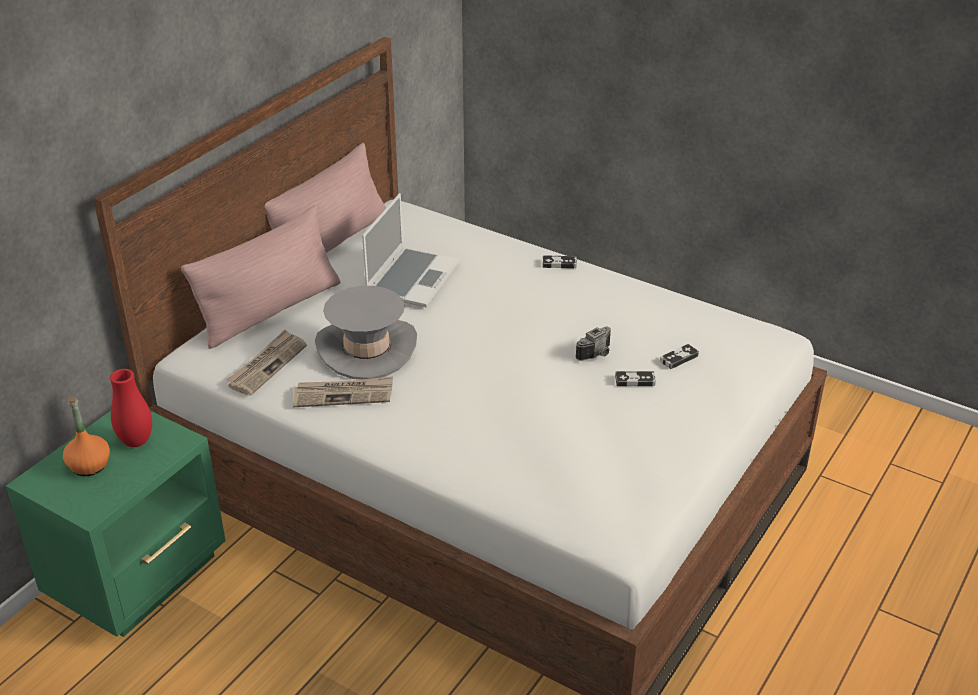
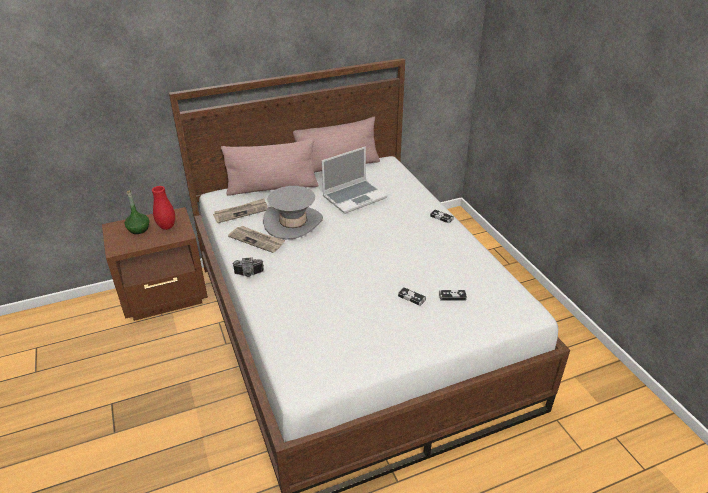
camera: 35 degrees right, 0 degrees up
green nightstand [6,411,226,637] -> brown nightstand [102,207,208,321]
orange bottle [63,397,110,476] -> green bottle [125,190,149,234]
camera [576,327,611,361] -> camera moved to [232,257,264,277]

